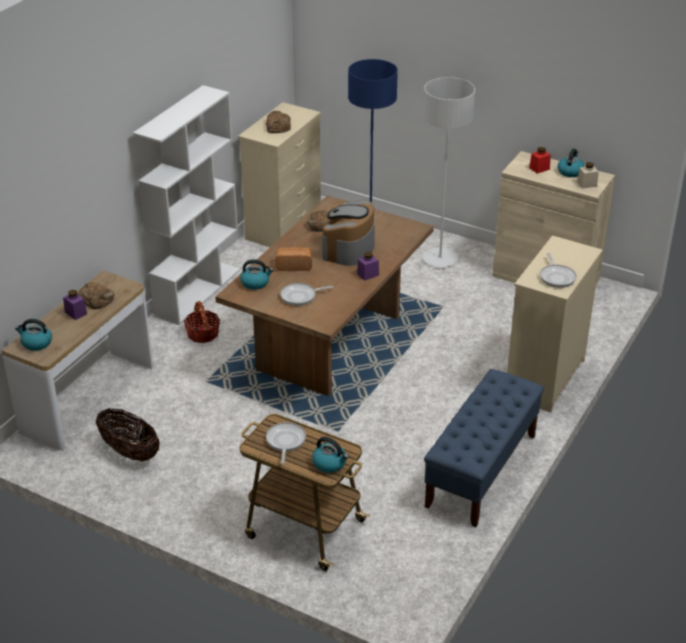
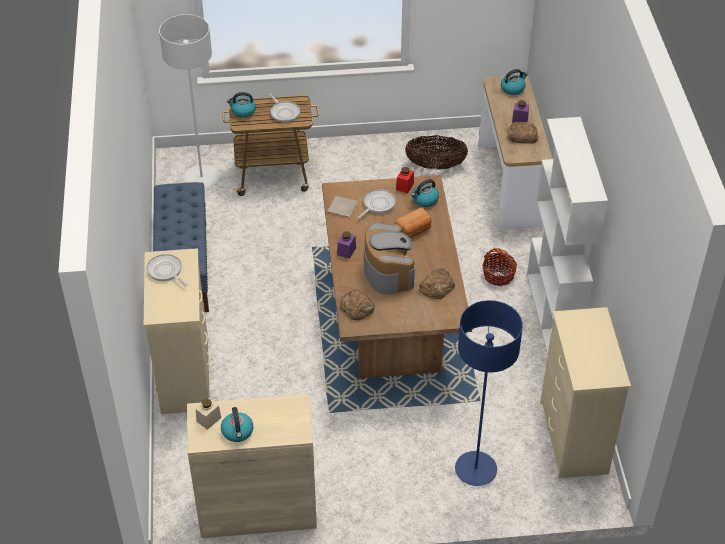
camera: 145 degrees right, 10 degrees up
bread [266,111,291,133] -> bread moved to [340,289,375,320]
grey floor lamp [423,77,475,267] -> grey floor lamp moved to [159,14,219,188]
red jar [529,147,551,174] -> red jar moved to [396,167,414,193]
none -> plate [328,196,358,217]

